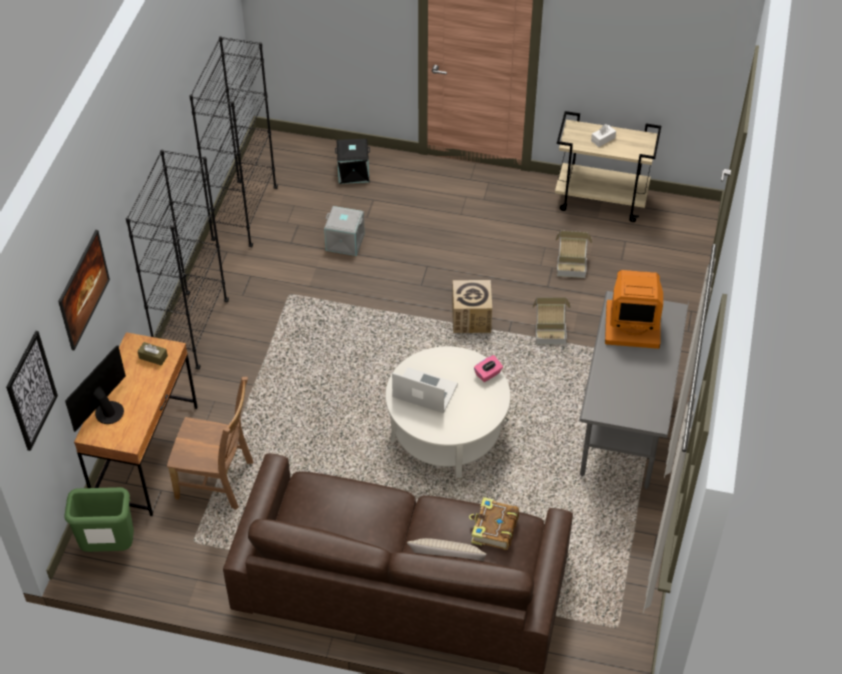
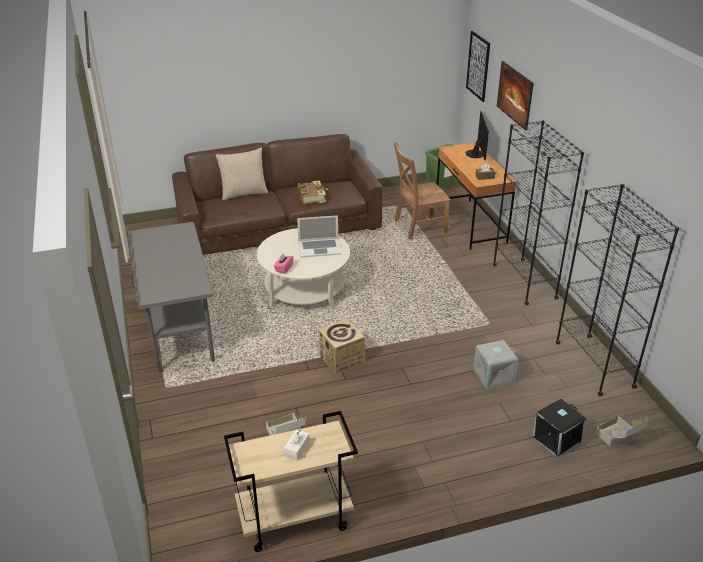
camera: 150 degrees right, 15 degrees down
book [469,497,519,550] -> book moved to [297,180,328,204]
cardboard box [533,297,571,344] -> cardboard box moved to [595,416,649,446]
monitor [605,270,663,349] -> none

